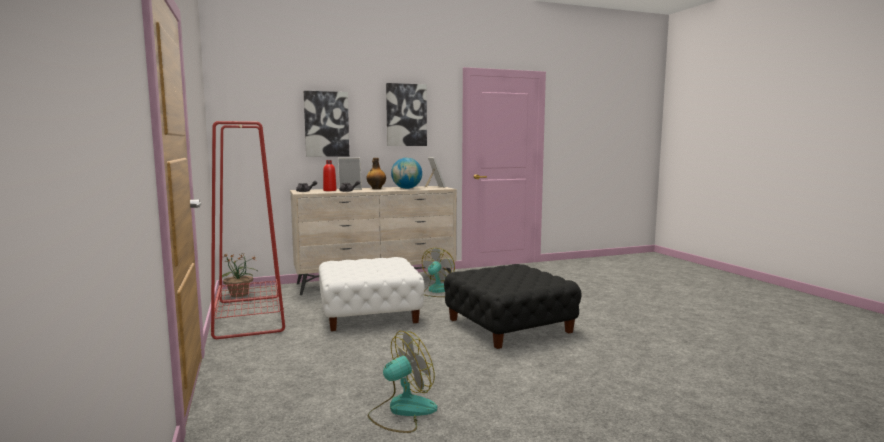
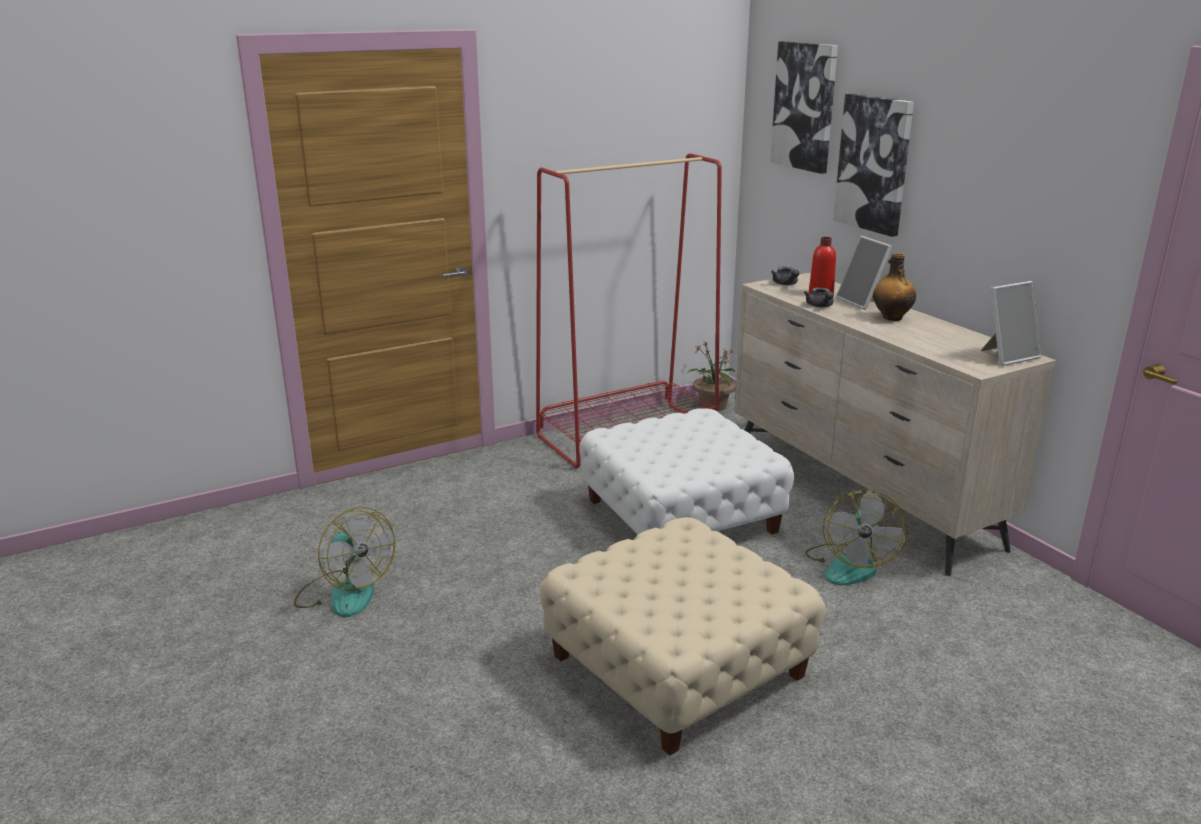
camera: 80 degrees right, 15 degrees up
picture [386,83,427,146] -> picture moved to [770,41,838,174]
globe [391,158,422,189] -> none
fan [422,248,455,297] -> fan turned 90 degrees clockwise [805,490,908,585]
black ottoman [444,264,581,349] -> beige ottoman [540,517,826,755]

